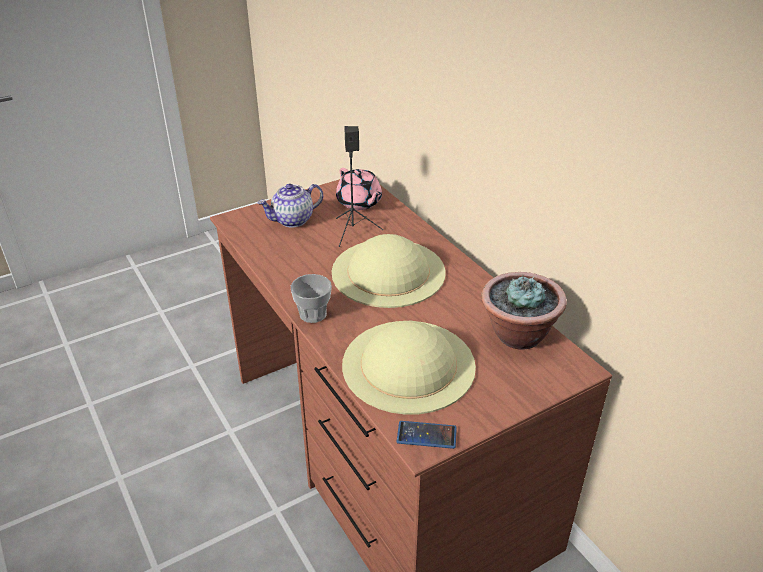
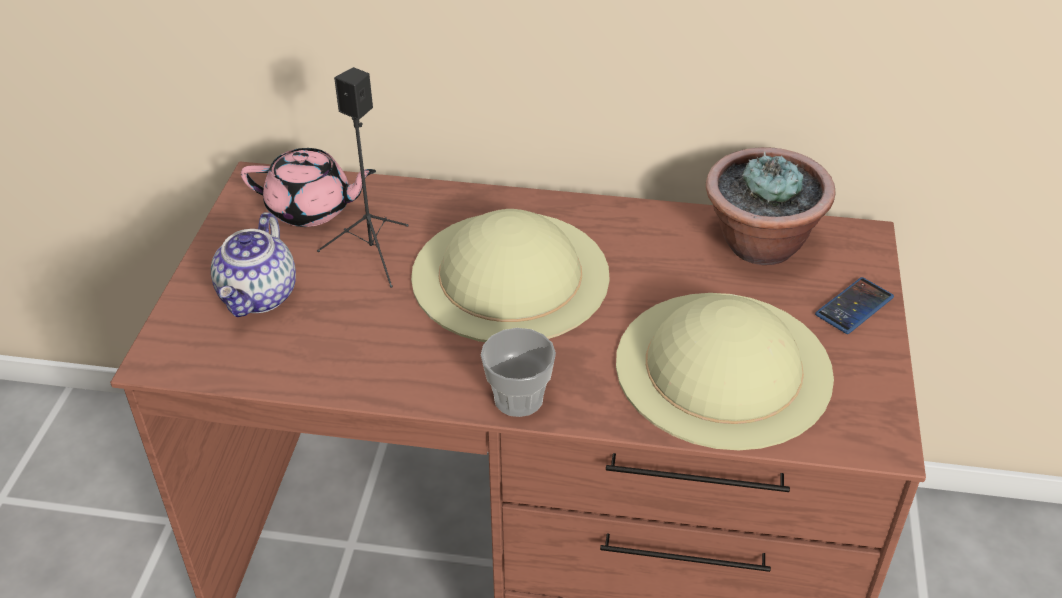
camera: 50 degrees left, 5 degrees up
phone [397,421,457,449] -> phone moved to [815,277,894,334]

